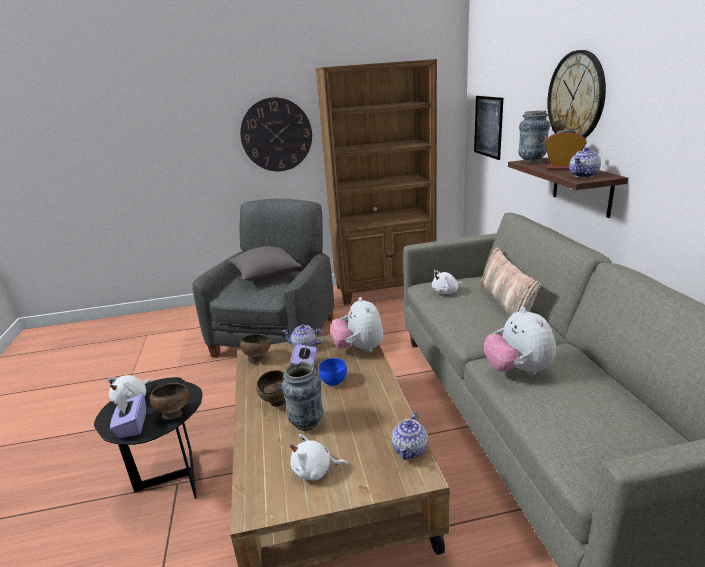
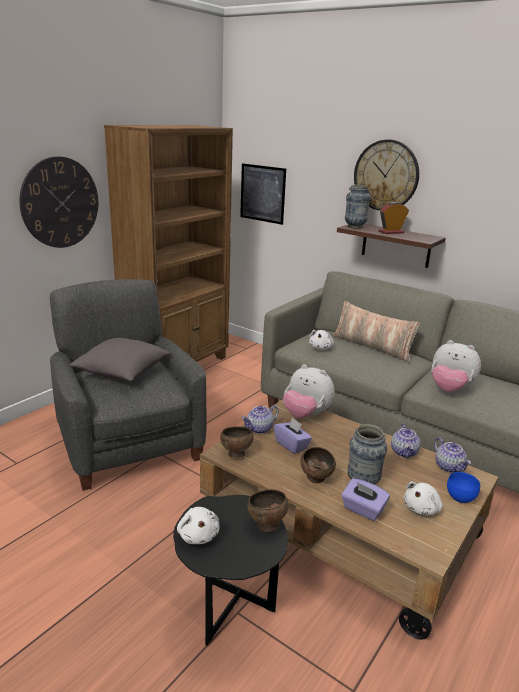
camera: 45 degrees left, 0 degrees up
purple tissue box [110,394,146,438] -> purple tissue box moved to [341,478,390,521]
blue bowl [319,358,347,386] -> blue bowl moved to [447,472,480,503]
teapot [569,147,601,178] -> teapot moved to [391,423,420,458]

